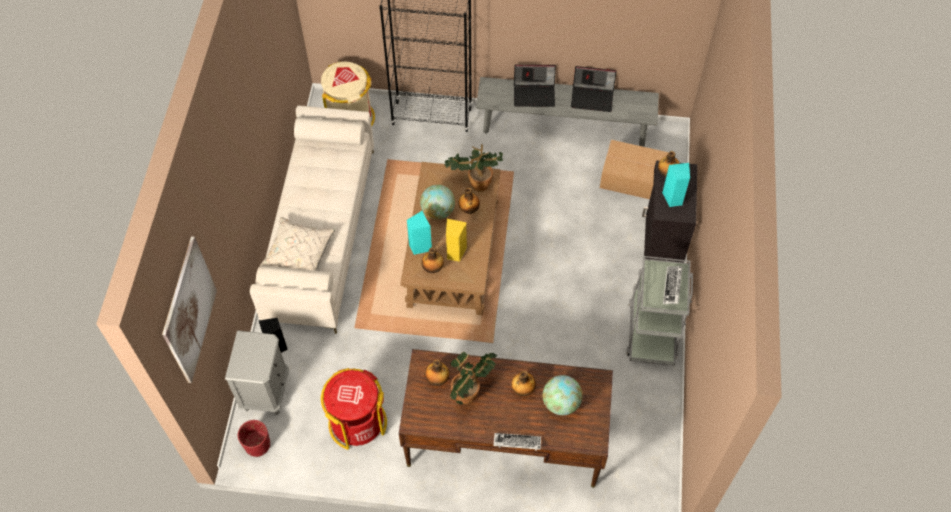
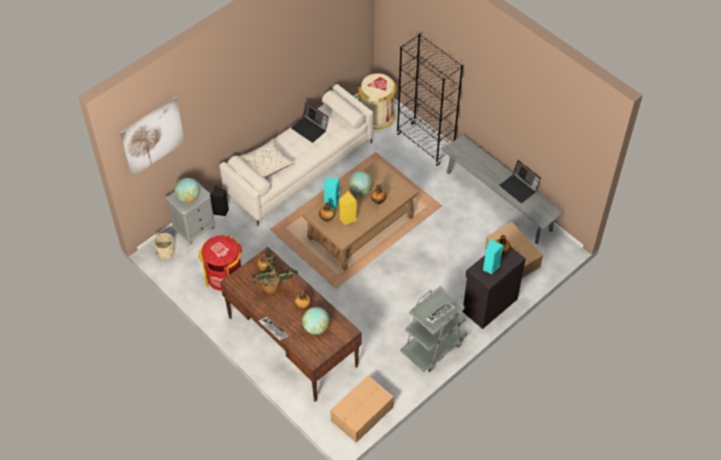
camera: 40 degrees right, 5 degrees down
red planter [238,420,270,457] -> beige planter [154,233,175,259]
potted plant [445,144,503,192] -> none
laptop [514,64,556,107] -> laptop moved to [291,102,328,143]
none -> globe [174,178,200,203]
none -> cardboard box [330,376,394,443]

